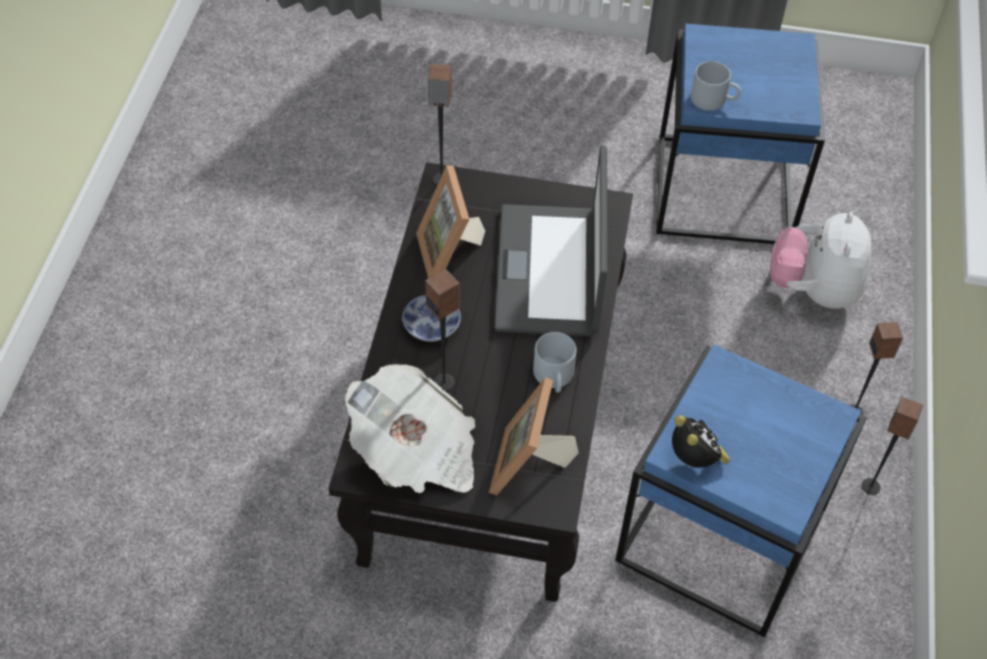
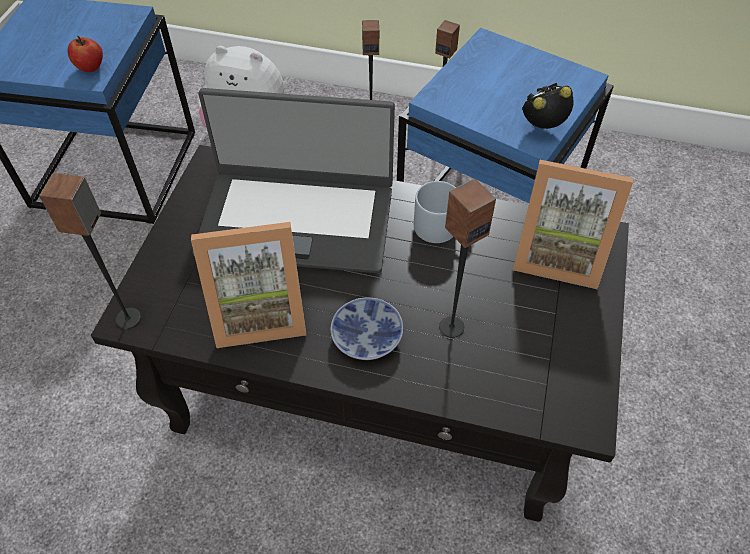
camera: 85 degrees left, 0 degrees up
newspaper [345,364,475,493] -> none
grey mug [691,61,741,111] -> apple [68,36,103,72]

